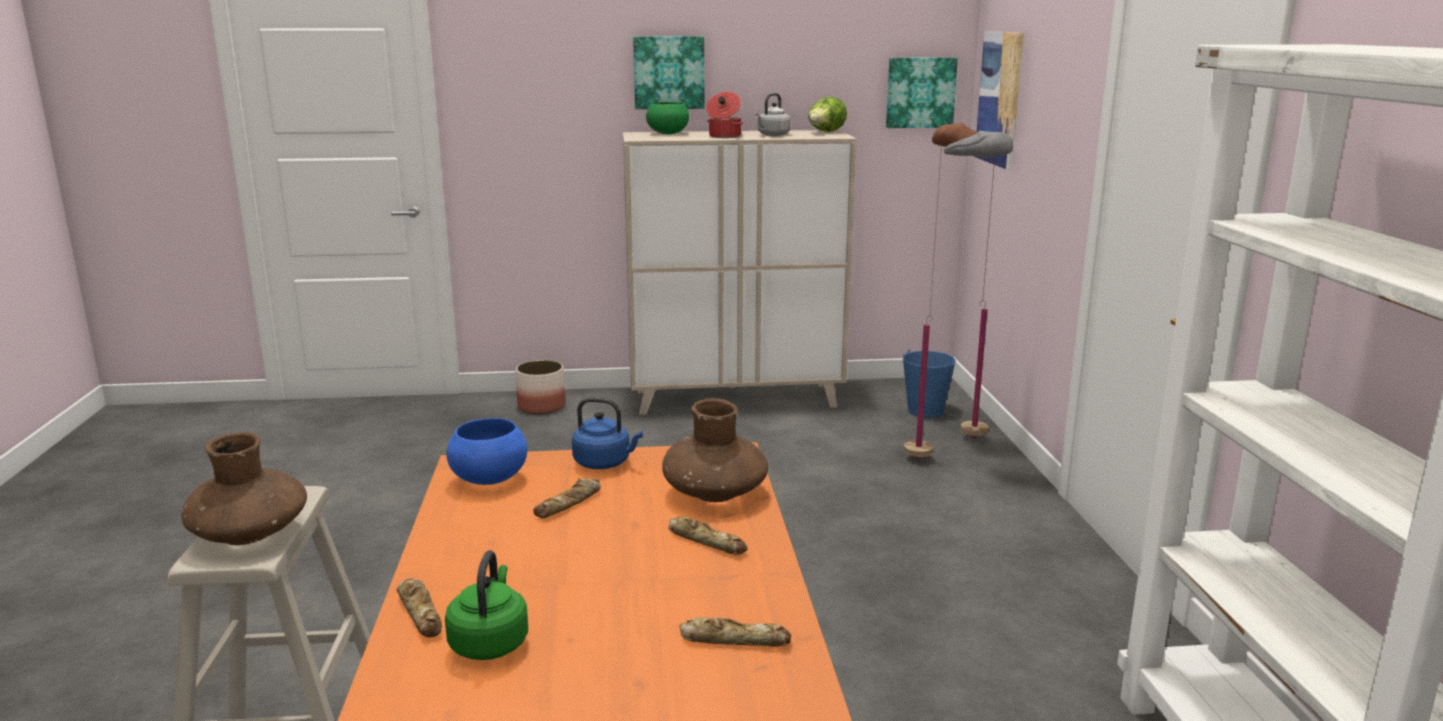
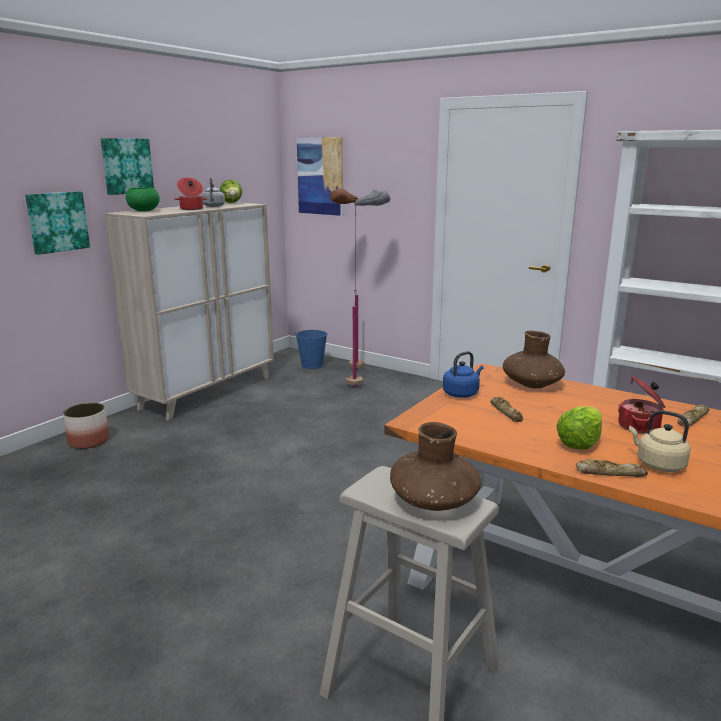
camera: 50 degrees left, 0 degrees up
green kettle [445,550,528,660] -> beige kettle [629,410,691,472]
blue bowl [446,418,527,485] -> none
bread [668,516,748,555] -> none
picture [886,57,958,128] -> picture moved to [25,191,90,255]
none -> lettuce [556,406,602,450]
none -> cooking pot [618,376,665,434]

